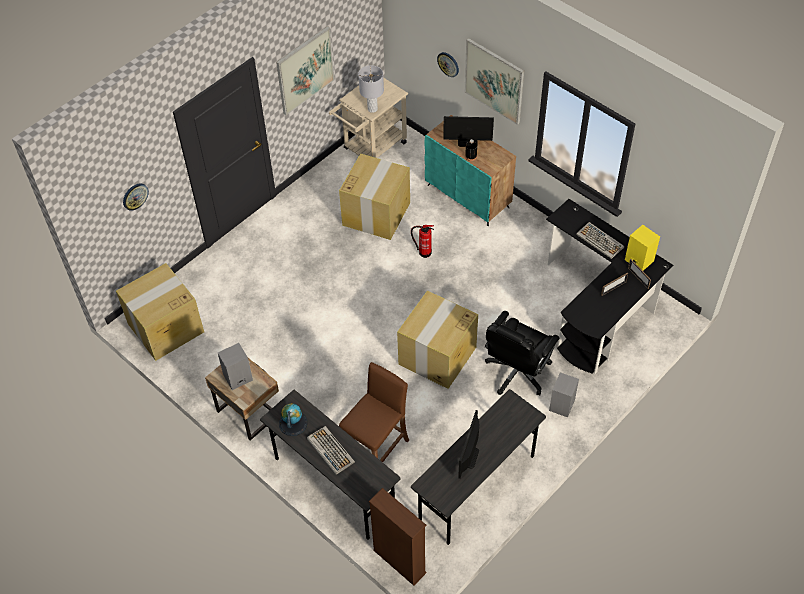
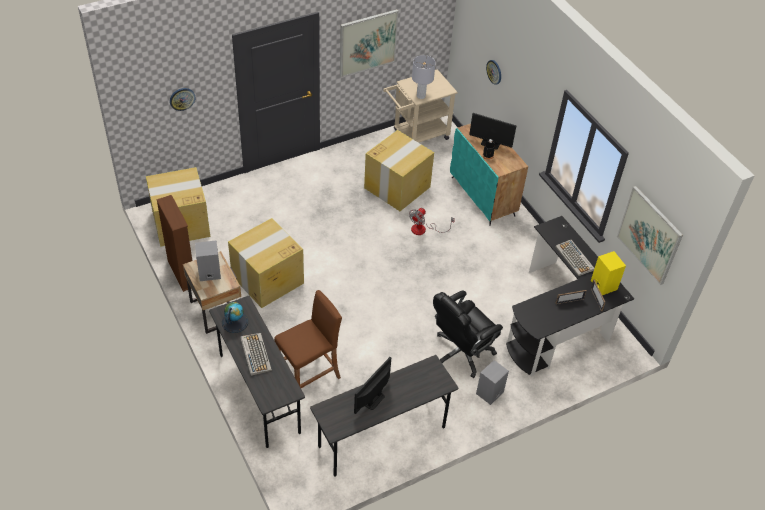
camera: 15 degrees right, 5 degrees down
brown bookcase [369,488,427,586] -> brown bookcase moved to [156,195,192,292]
cardboard box [397,291,478,389] -> cardboard box moved to [228,218,304,308]
fire extinguisher [411,225,434,258] -> fan [409,208,455,235]
picture [465,38,524,125] -> picture moved to [617,186,683,285]

